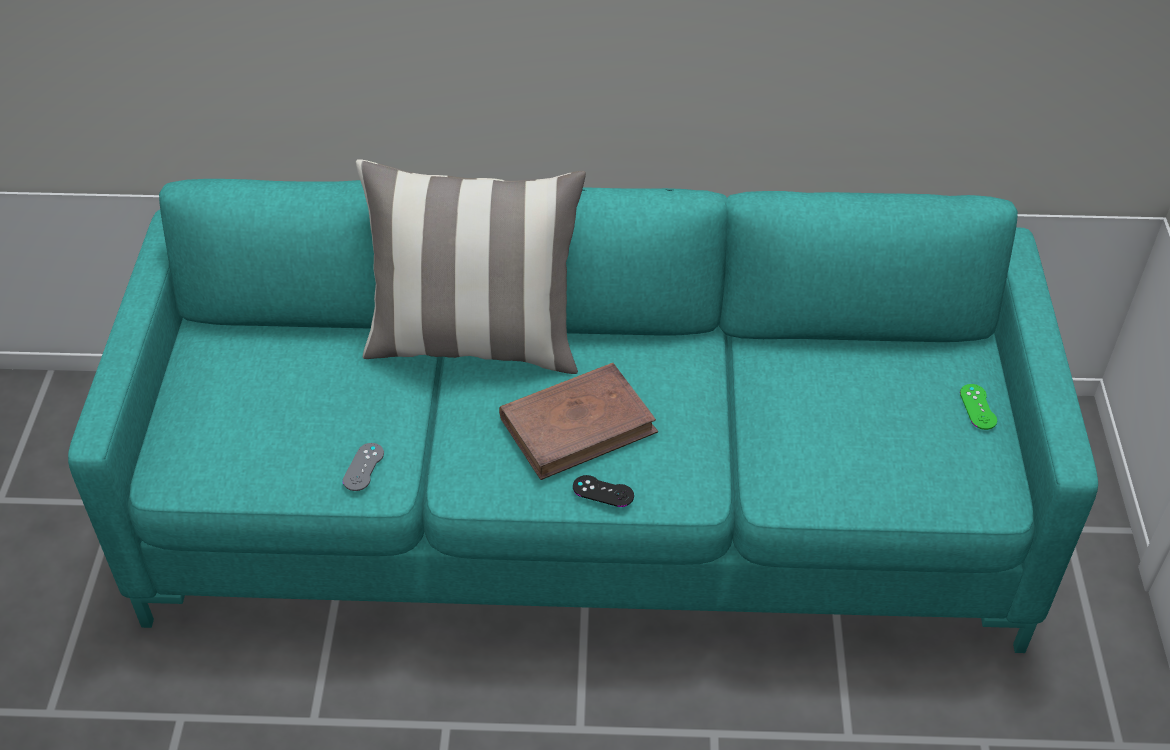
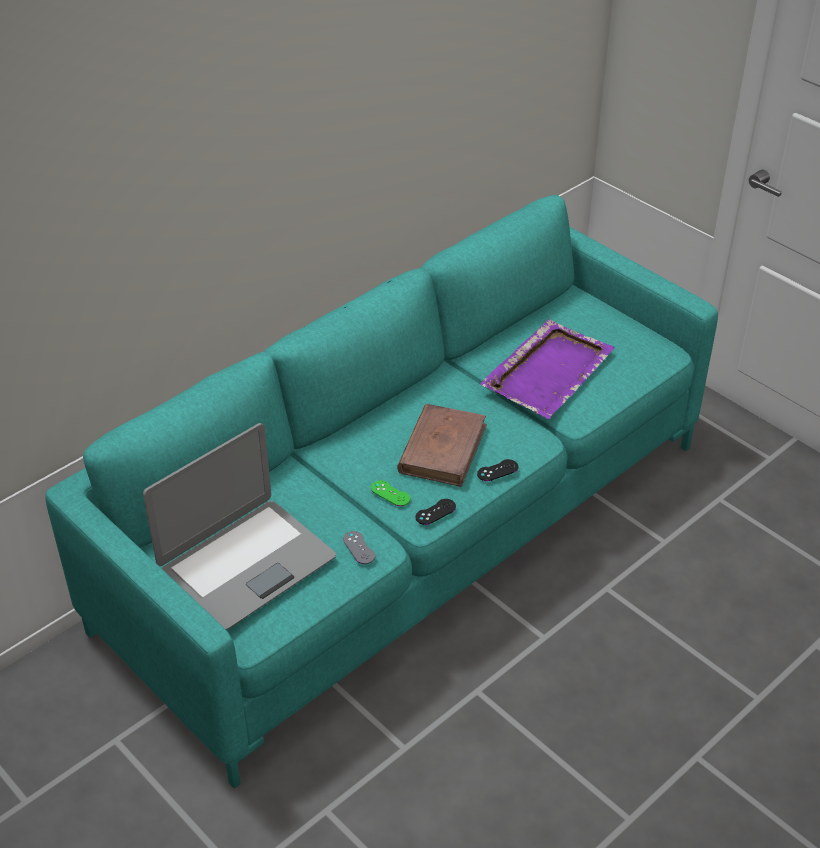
camera: 45 degrees left, 5 degrees down
pillow [356,159,586,374] -> none
green game controller [960,384,997,430] -> green game controller moved to [371,480,410,506]
none -> laptop [143,423,336,630]
none -> black game controller [415,499,456,525]
none -> purple tray [480,319,615,419]

